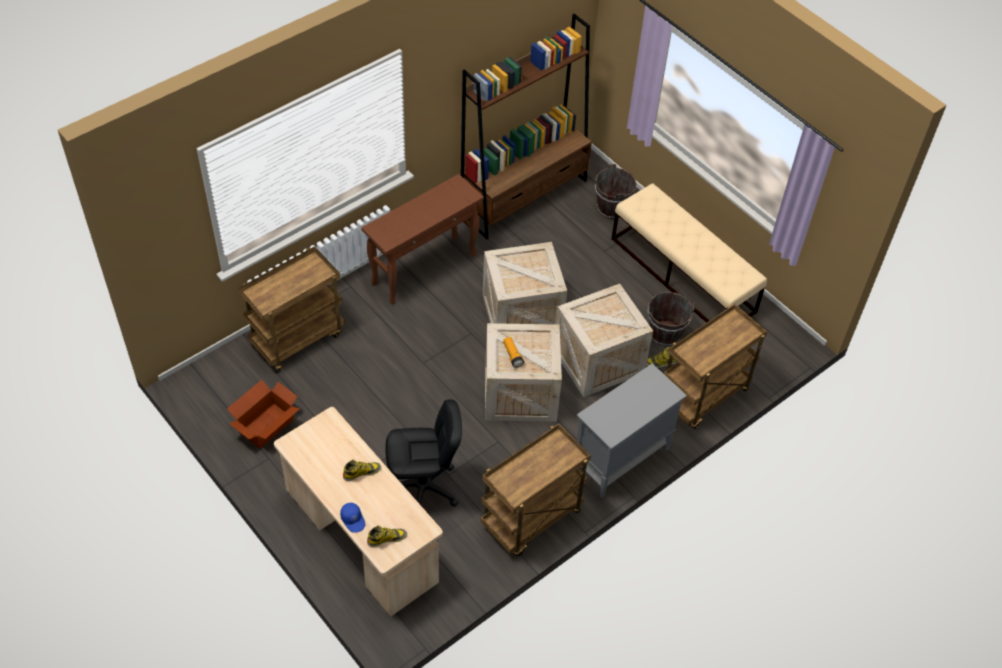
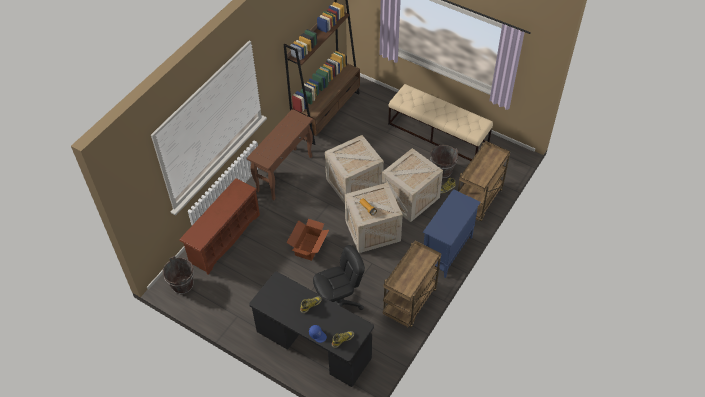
camera: 15 degrees left, 0 degrees up
cardboard box [227,380,299,449] -> cardboard box moved to [287,219,329,261]
brown cart [238,246,345,373] -> brown shoe rack [179,178,260,274]
beige desk [274,407,443,617] -> black desk [249,271,374,387]
grey cabinet [577,364,687,498] -> blue cabinet [423,189,481,278]
brown bucket [595,164,637,219] -> brown bucket moved to [163,256,194,294]

